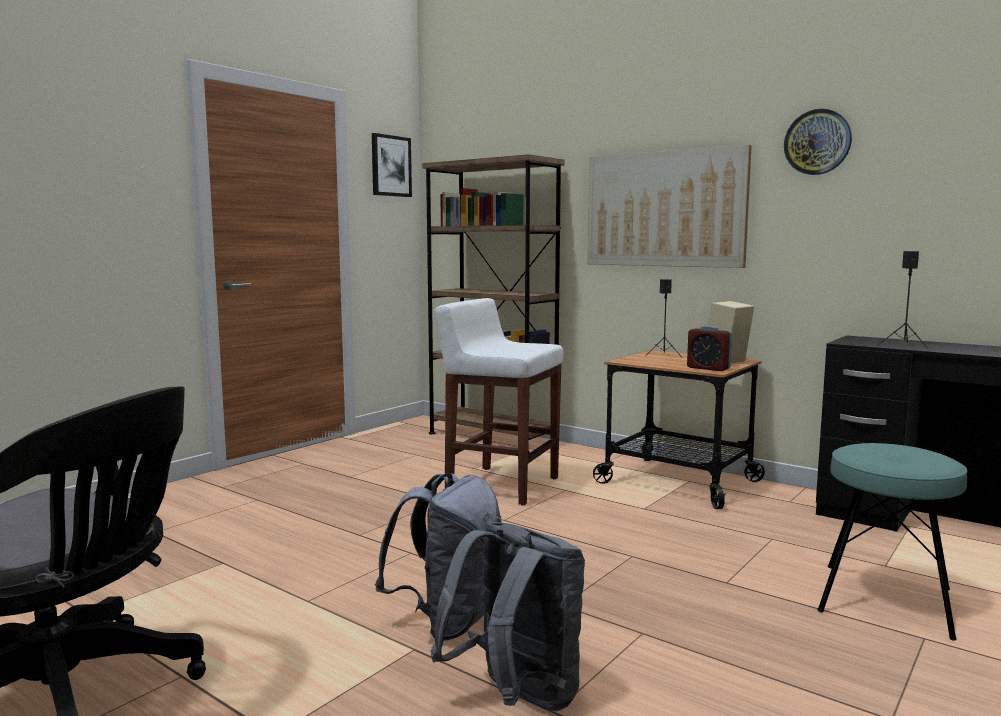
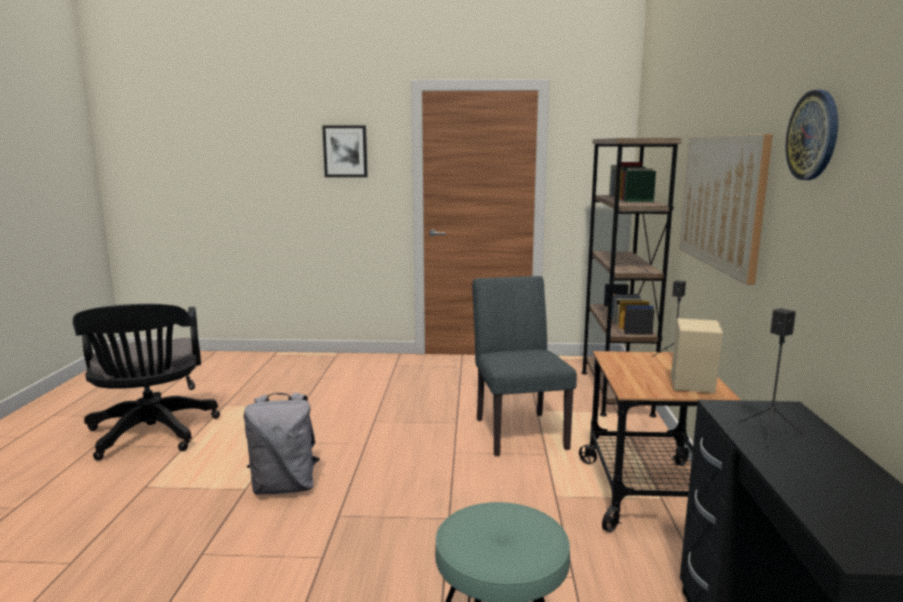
camera: 55 degrees right, 5 degrees up
picture [372,133,412,197] -> picture moved to [322,125,368,177]
grey backpack [430,522,585,711] -> none
white stool [434,298,564,506] -> grey chair [472,276,577,456]
alarm clock [687,325,732,371] -> none

